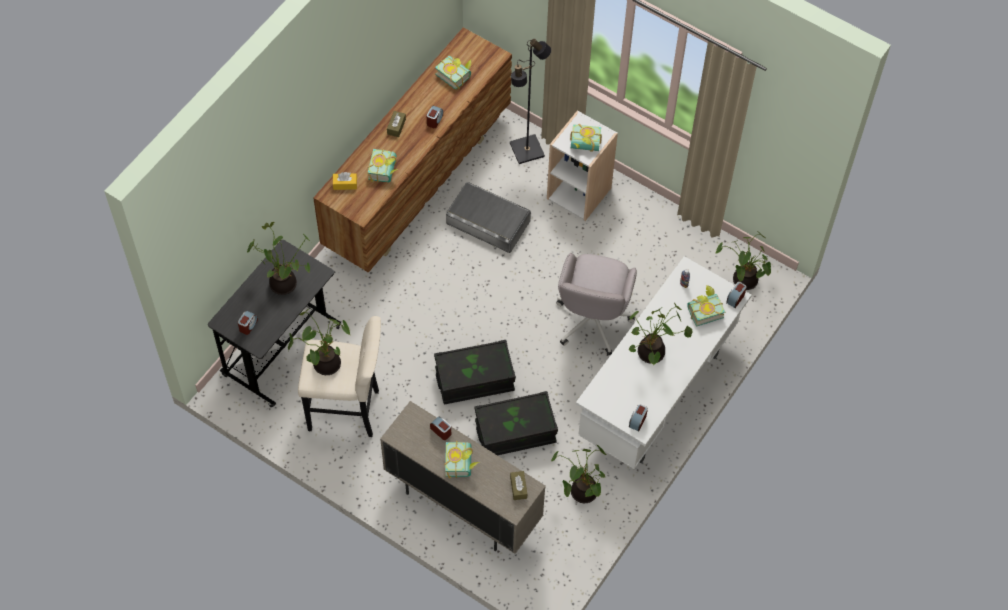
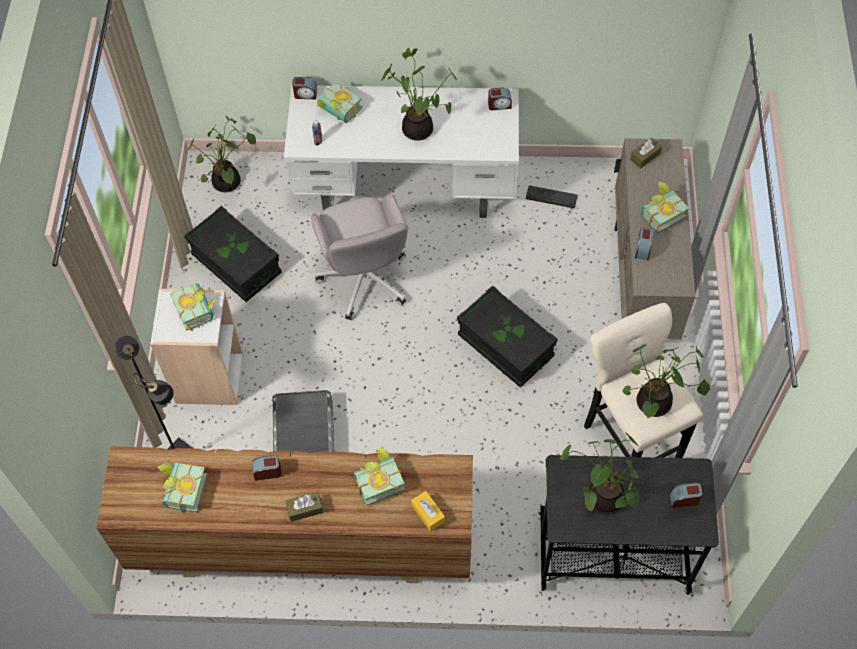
camera: 120 degrees left, 0 degrees up
black storage box [475,391,558,455] -> black storage box moved to [184,206,282,302]
potted plant [551,445,606,503] -> keyboard [526,185,578,208]
grey office chair [556,253,637,356] -> grey office chair turned 90 degrees clockwise [311,193,408,320]

